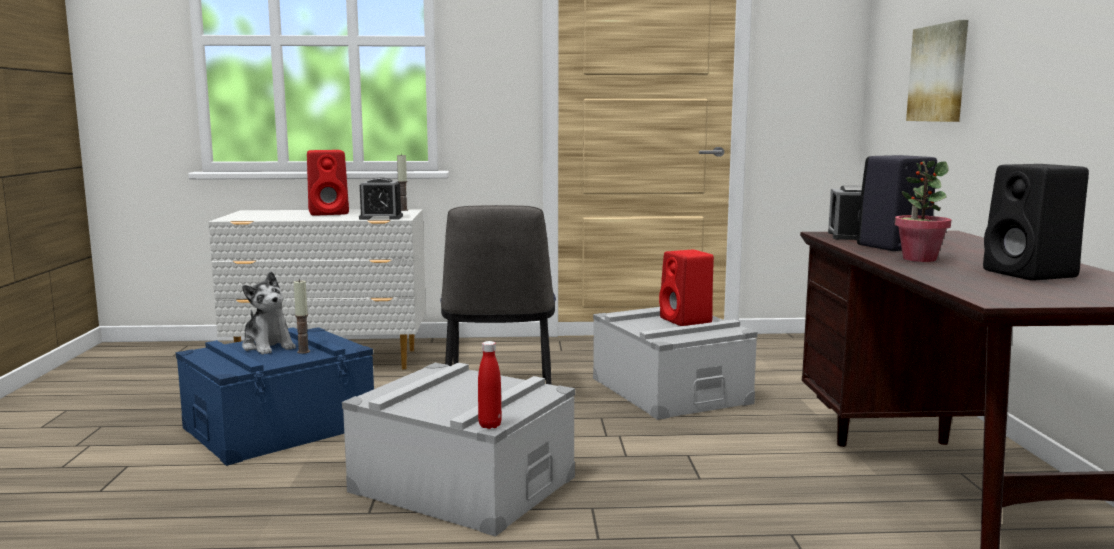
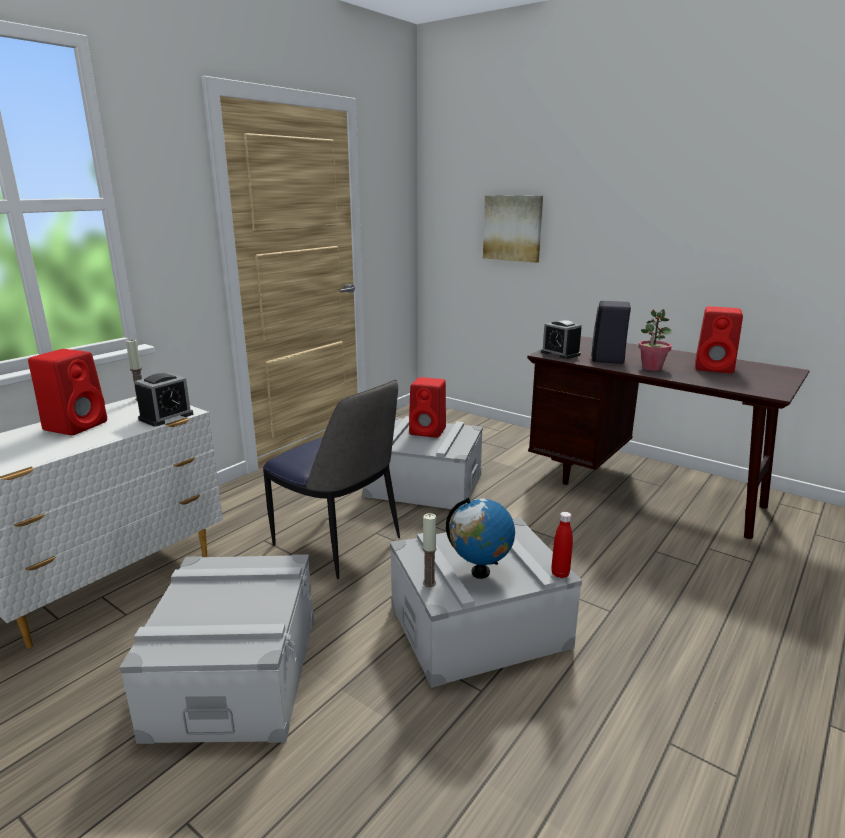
camera: 50 degrees left, 10 degrees up
blue storage box [176,327,374,466] -> grey storage box [119,554,314,744]
plush toy [242,272,296,355] -> none
candle [294,279,310,354] -> candle moved to [423,513,437,587]
black speaker [983,164,1089,280] -> red speaker [695,306,743,373]
none -> globe [446,497,515,579]

